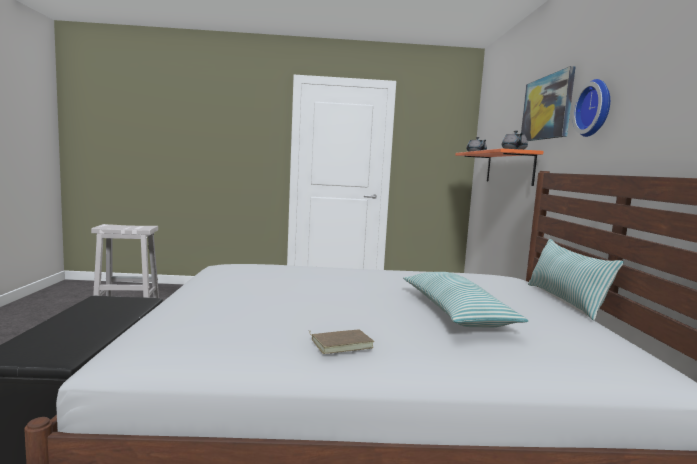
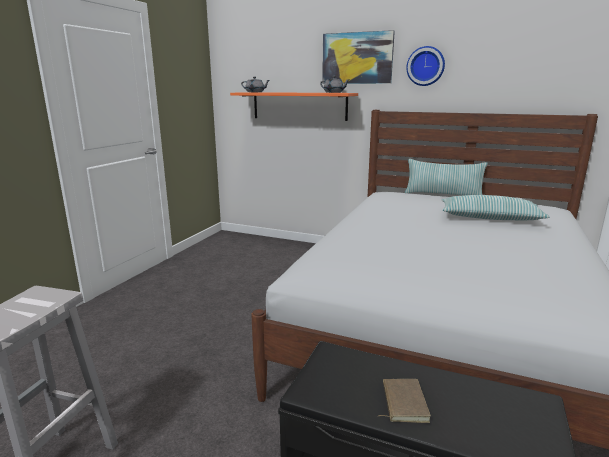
camera: 65 degrees left, 10 degrees up
brown book [309,330,374,354] -> brown book moved to [378,379,431,423]

